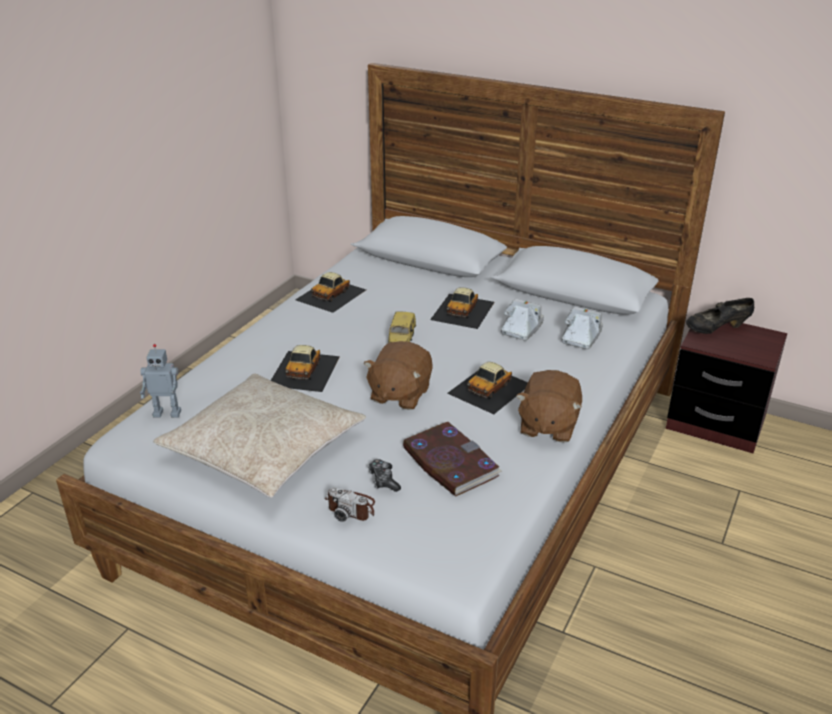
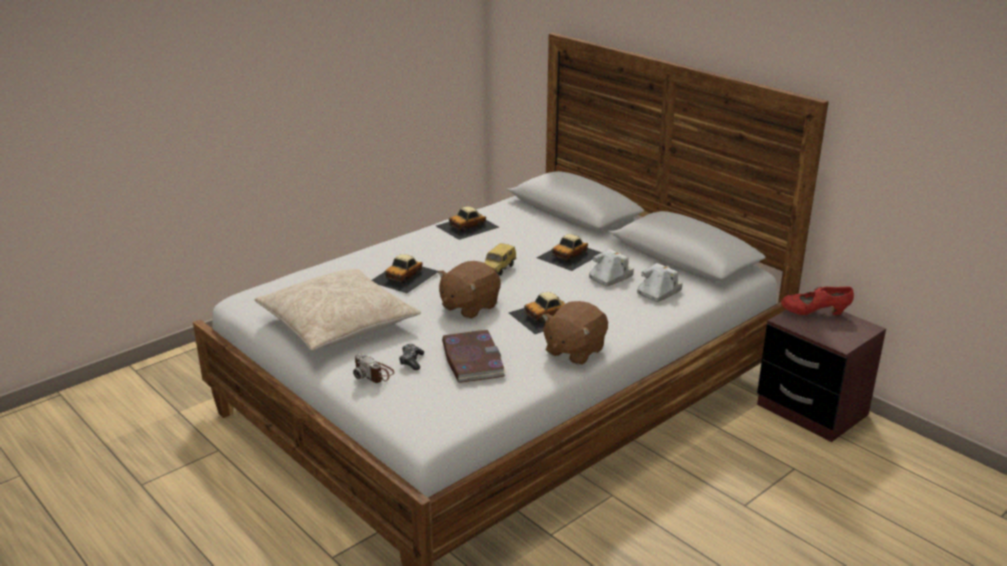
camera: 20 degrees right, 5 degrees down
toy robot [140,344,181,417] -> none
black shoe [686,298,754,334] -> red shoe [781,286,854,315]

